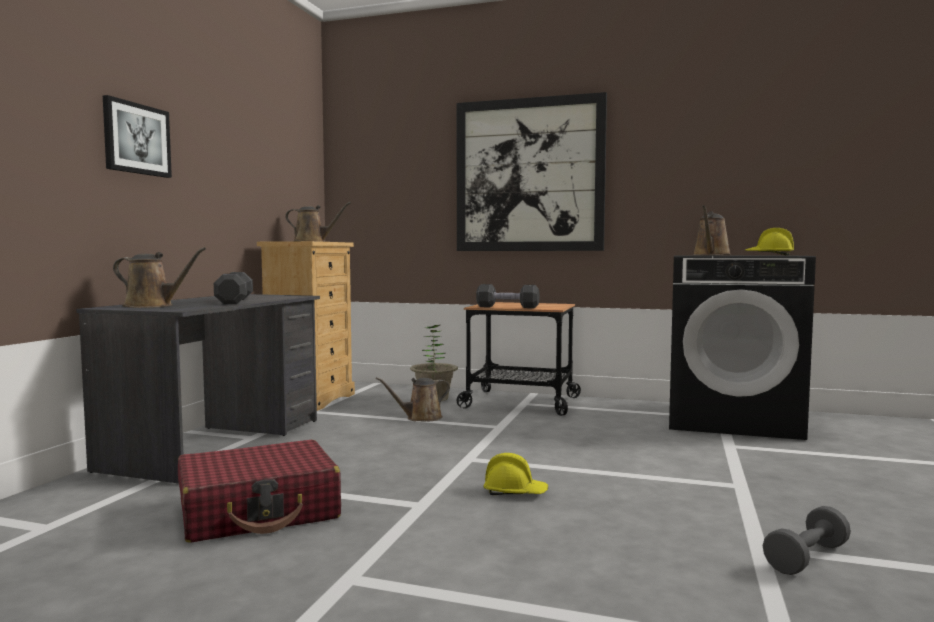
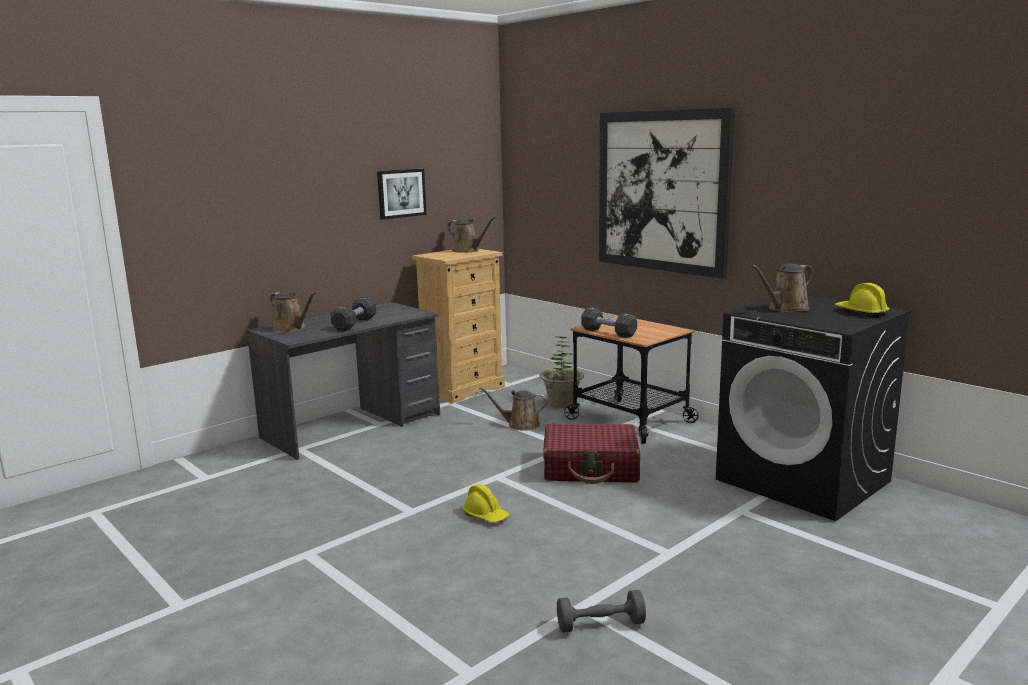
camera: 30 degrees right, 10 degrees up
picture [103,95,172,178] -> picture moved to [377,169,427,220]
red suitcase [178,440,341,543] -> red suitcase moved to [543,424,640,484]

